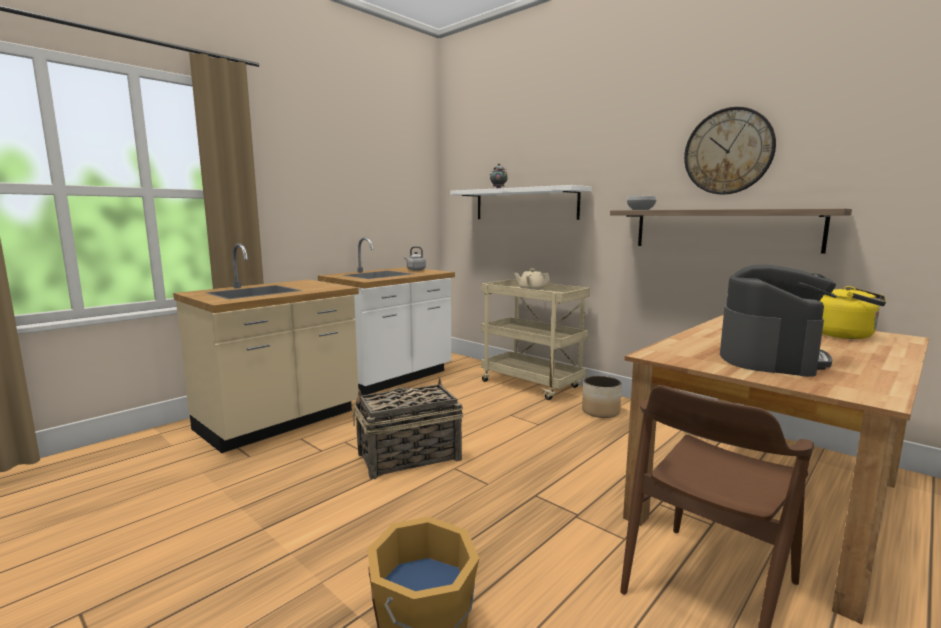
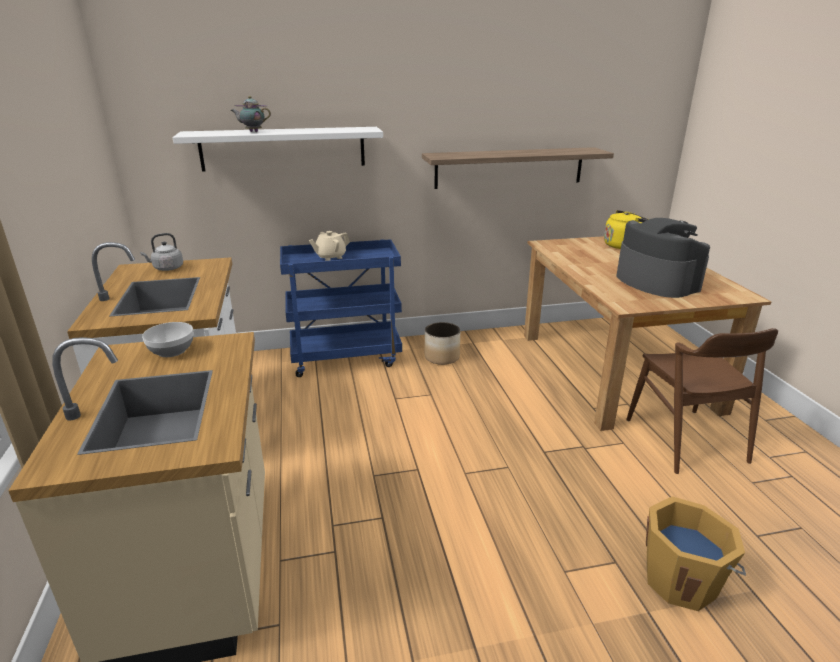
camera: 55 degrees left, 15 degrees up
basket [353,378,463,479] -> none
beige cart [481,279,590,400] -> blue cart [280,239,402,377]
bowl [627,196,657,210] -> bowl moved to [142,322,194,357]
wall clock [684,107,776,194] -> none

